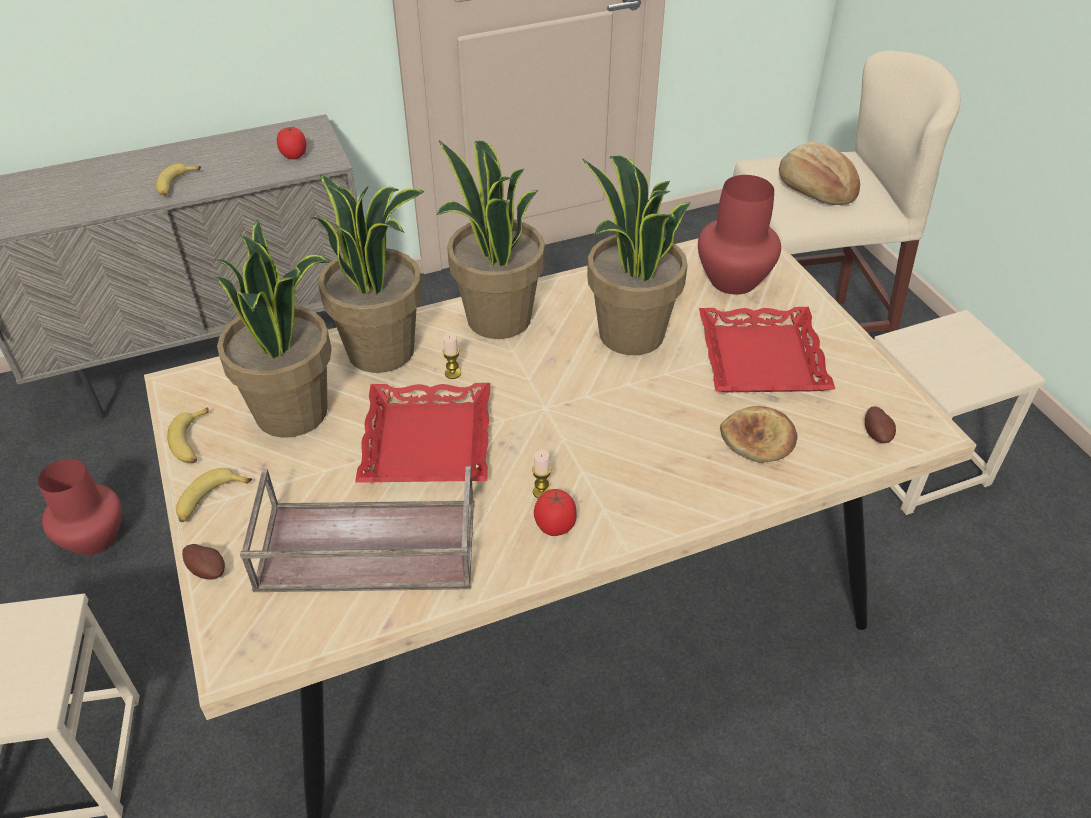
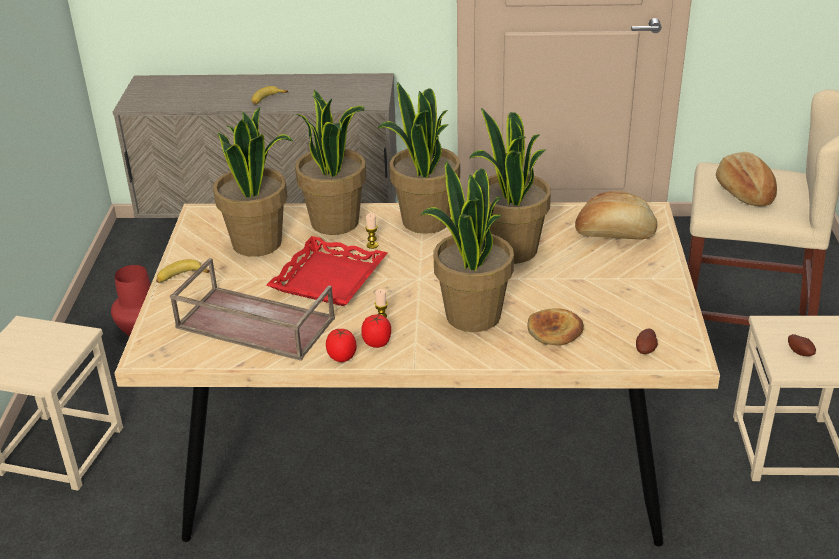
camera: 25 degrees right, 10 degrees down
banana [167,407,209,463] -> none
potato [182,544,225,580] -> potato moved to [788,334,816,356]
tomato [277,127,306,159] -> tomato moved to [326,329,357,362]
red vase [698,175,781,295] -> bread [575,191,657,239]
red tray [699,307,835,392] -> none
none -> potted plant [420,161,514,332]

